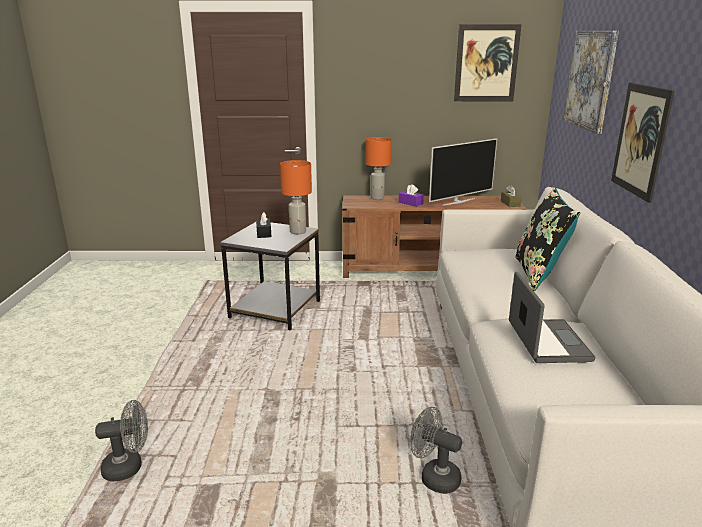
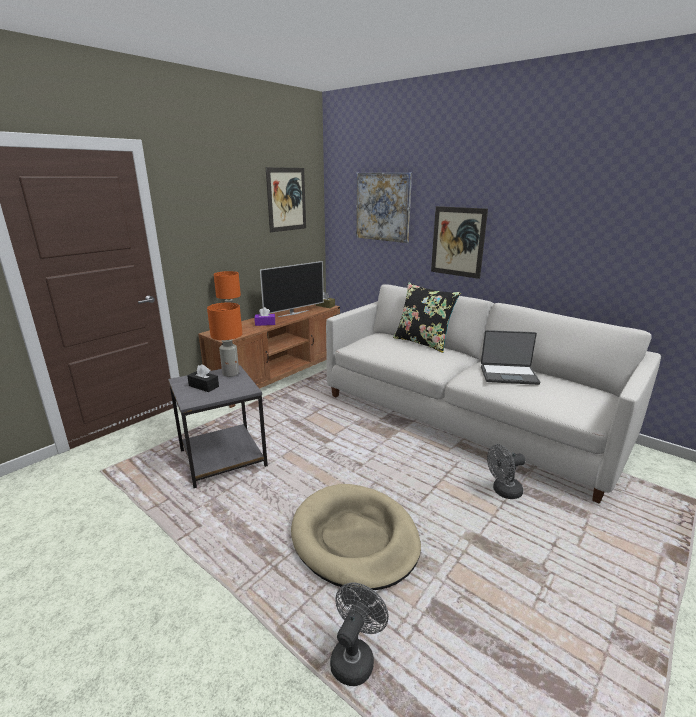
camera: 50 degrees left, 0 degrees up
television [429,138,497,205] -> television turned 45 degrees clockwise [260,261,324,317]
laptop [509,272,595,363] -> laptop turned 150 degrees clockwise [481,330,540,385]
none -> beige dog bed [291,484,421,590]

